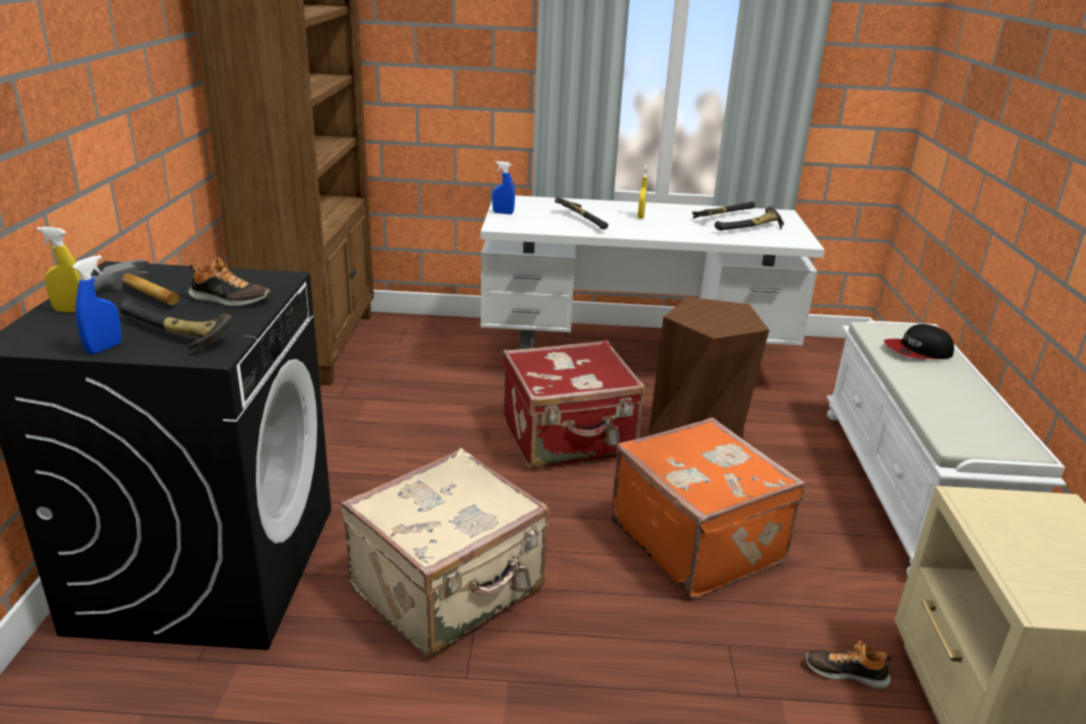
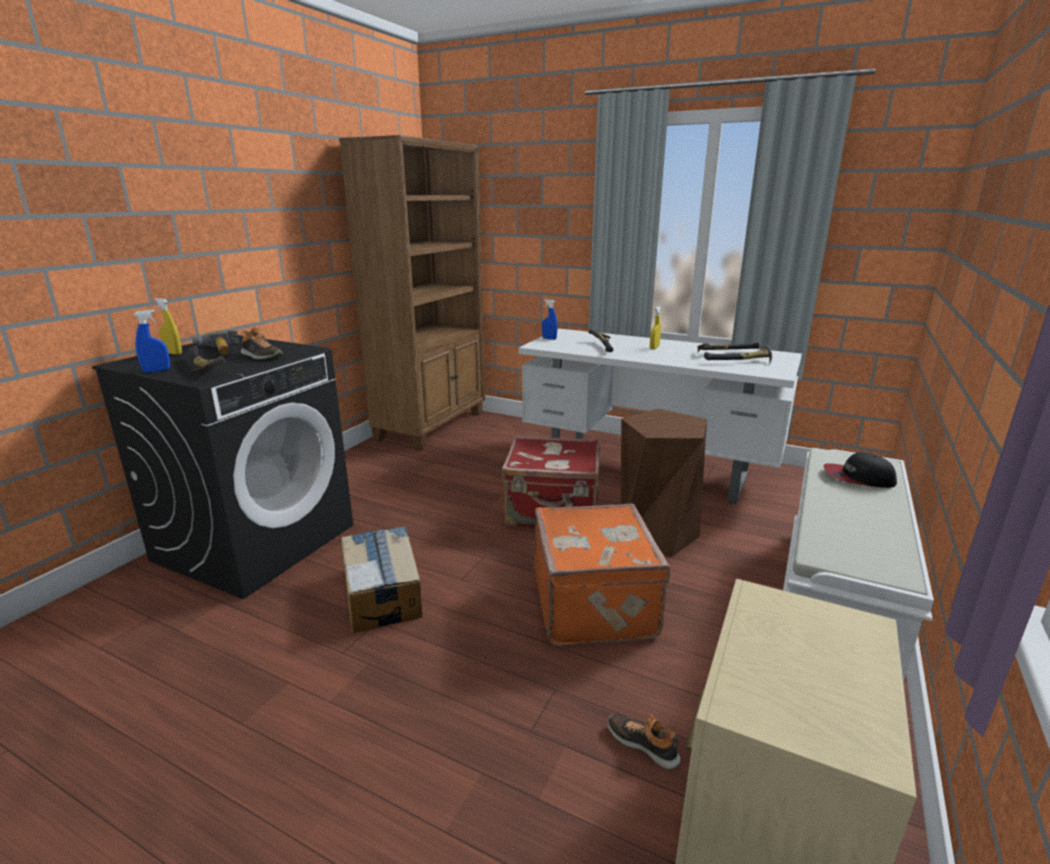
camera: 25 degrees right, 5 degrees down
beige suitcase [341,448,550,657] -> cardboard box [341,526,423,633]

